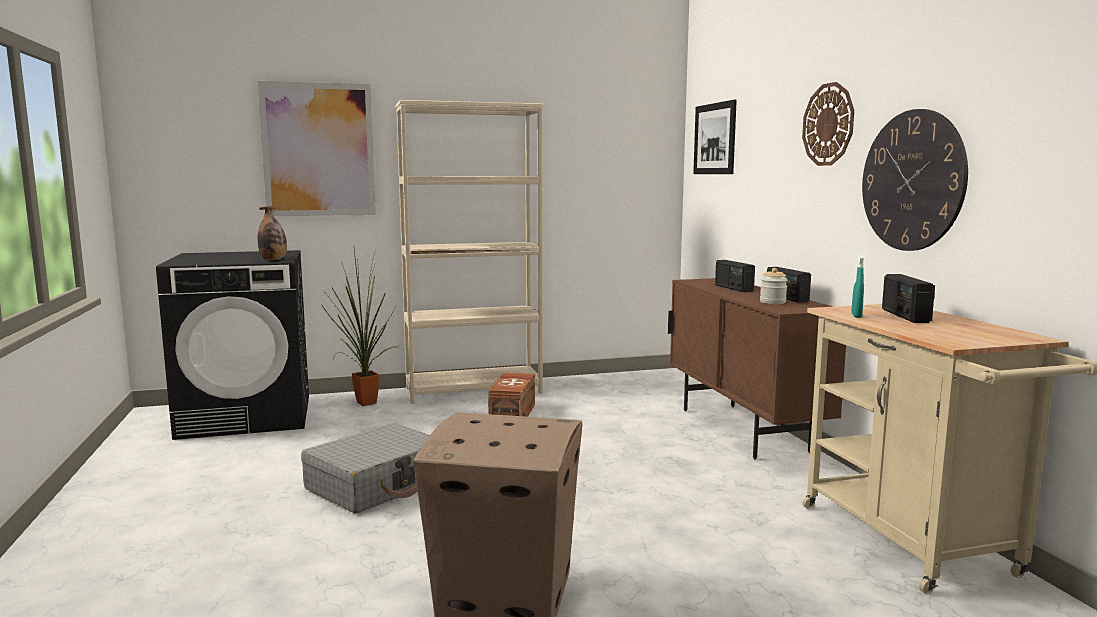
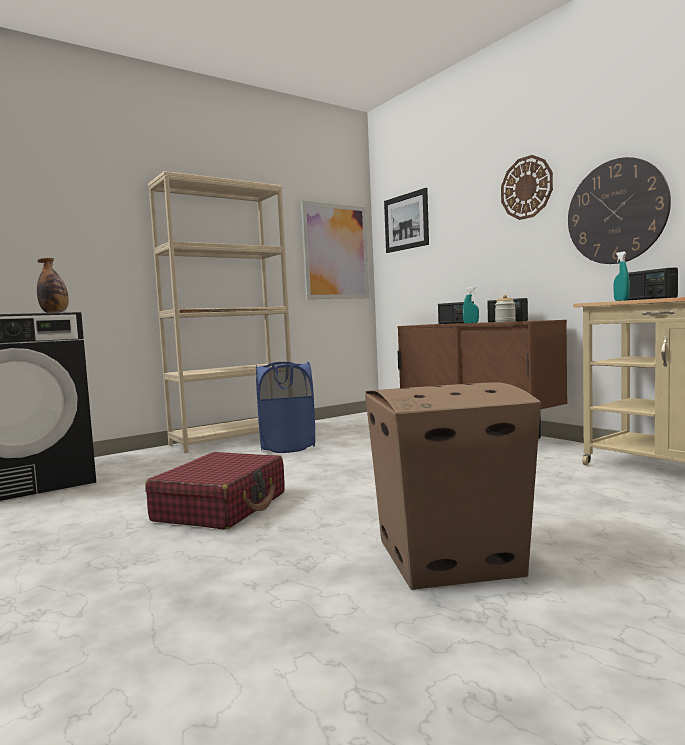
camera: 20 degrees left, 5 degrees down
picture [258,81,376,216] -> picture moved to [301,201,369,299]
grey suitcase [301,423,430,513] -> red suitcase [145,452,285,530]
potted plant [321,250,399,406] -> none
brown storage box [488,372,535,417] -> blue laundry basket [256,361,315,453]
none -> turquoise spray bottle [463,287,479,323]

